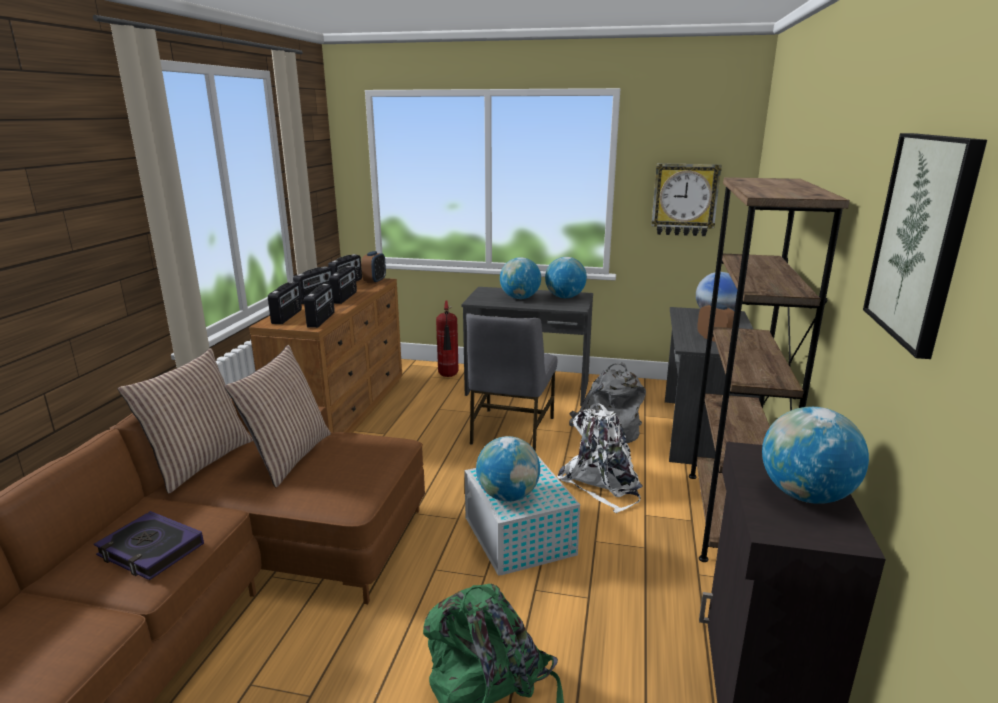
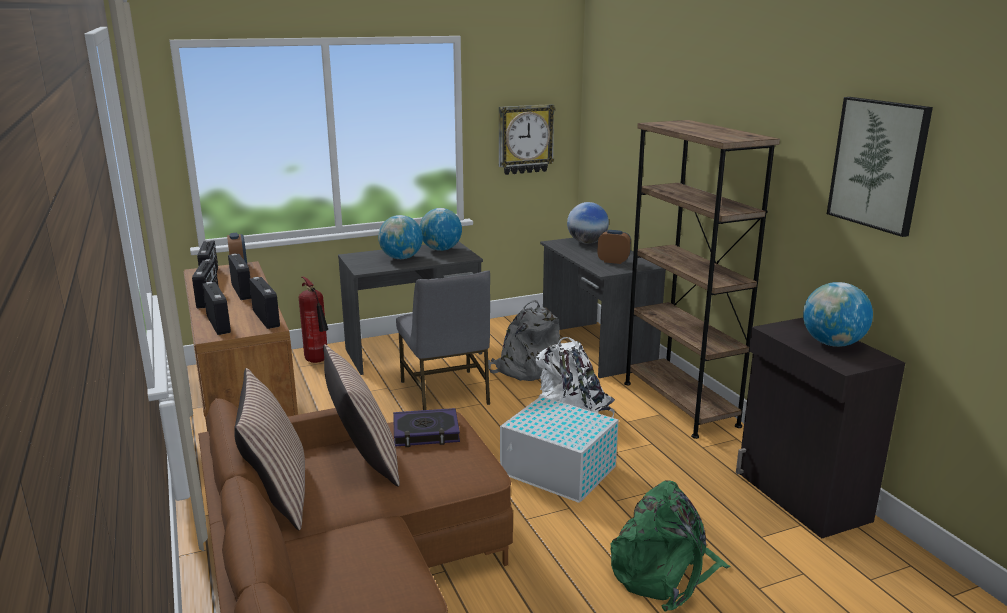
camera: 35 degrees left, 0 degrees up
book [94,511,204,580] -> book moved to [393,408,460,447]
globe [476,436,540,502] -> none

